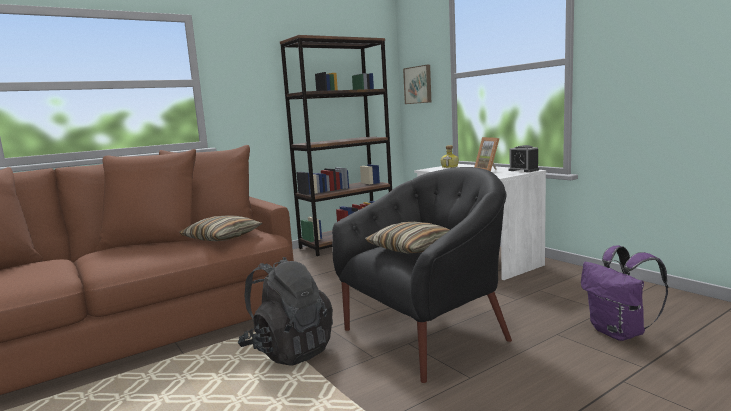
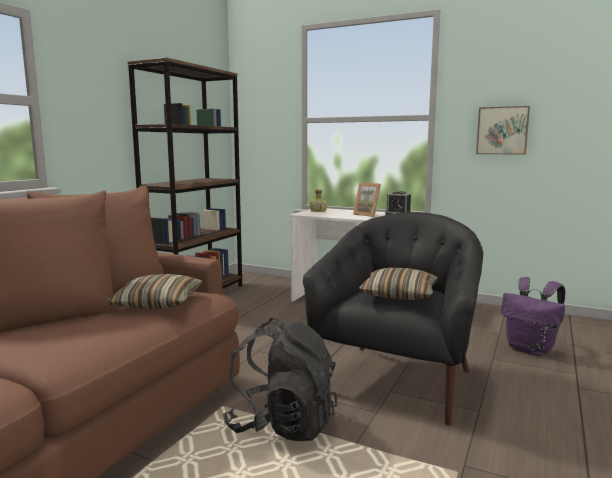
camera: 30 degrees left, 0 degrees up
picture [403,65,431,104] -> picture moved to [476,106,530,155]

